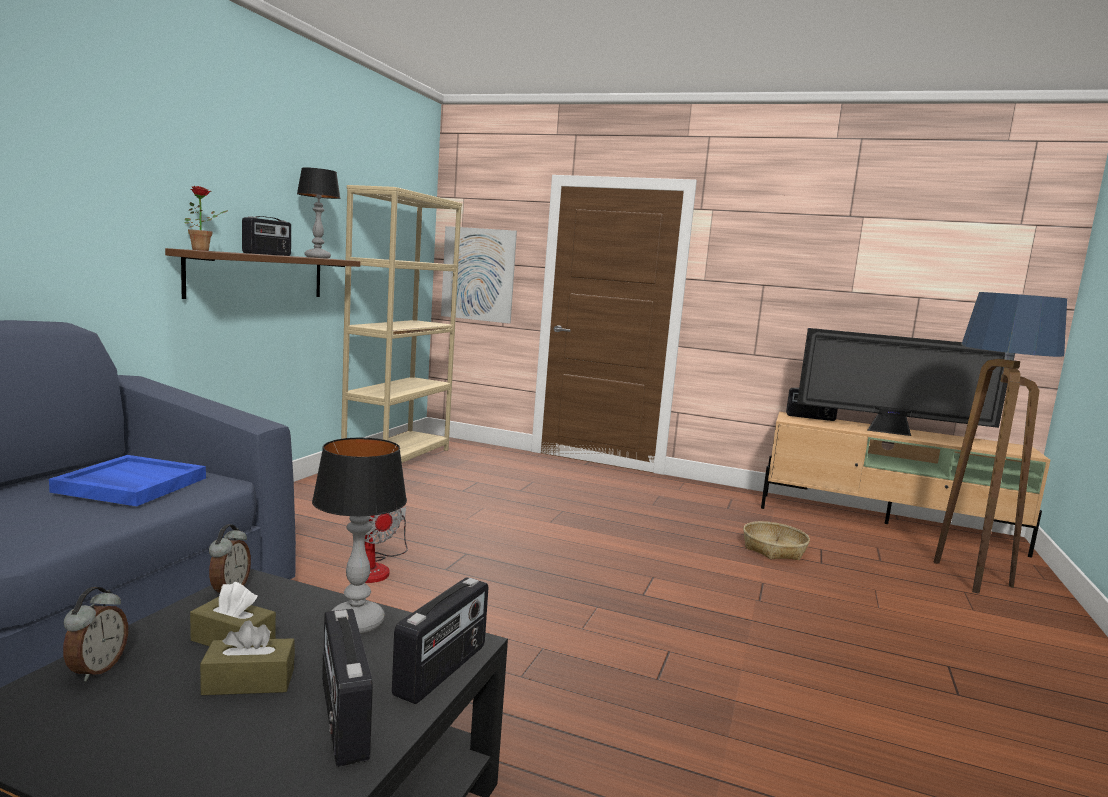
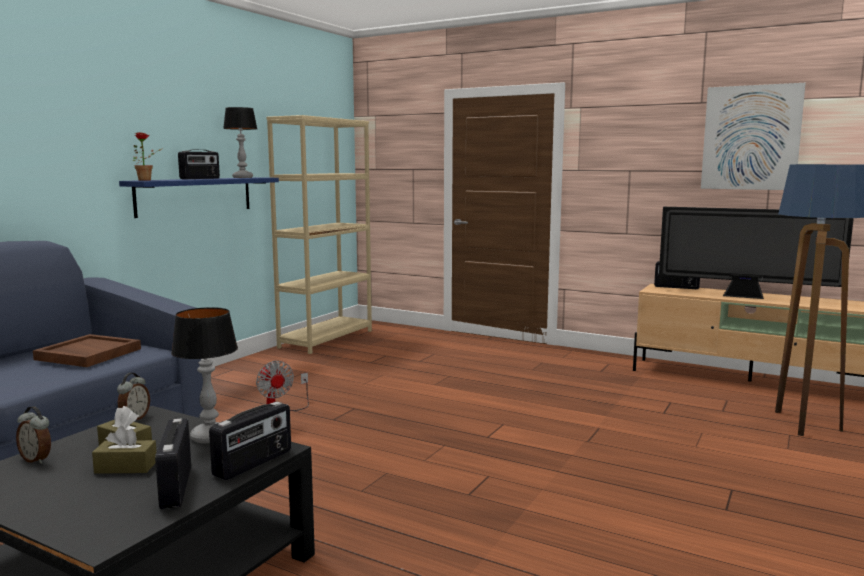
camera: 10 degrees right, 0 degrees up
blue tray [49,455,206,506] -> brown tray [33,334,141,367]
alarm clock [63,587,128,681] -> alarm clock turned 105 degrees clockwise [16,406,51,464]
brown shelf [165,248,360,299] -> blue shelf [119,177,279,218]
picture [441,226,517,324] -> picture moved to [701,83,806,190]
basket [743,521,810,560] -> none

